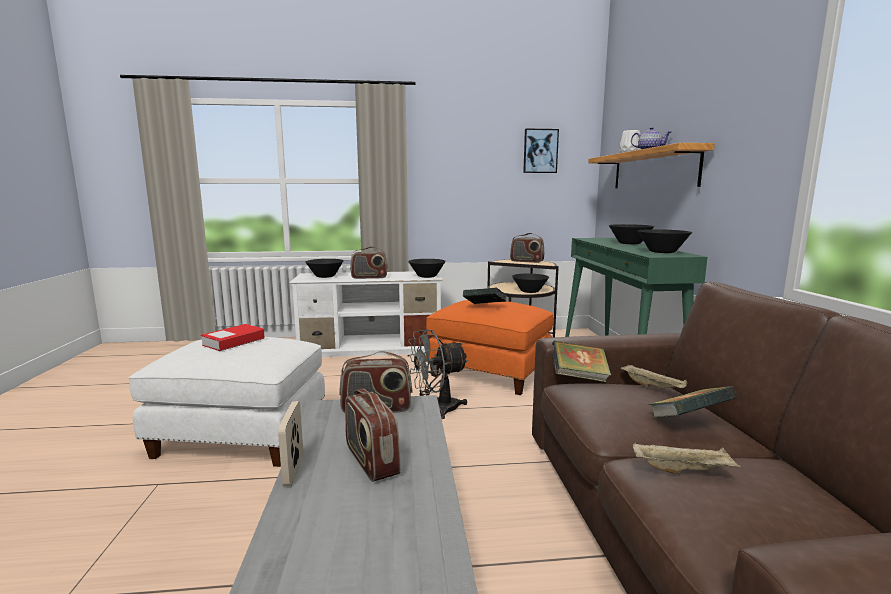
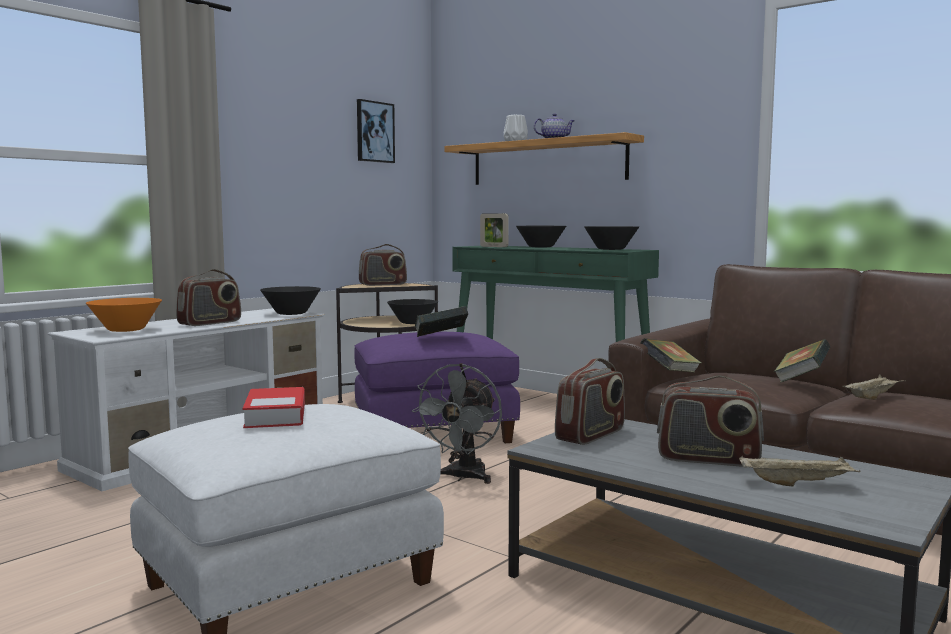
camera: 45 degrees left, 5 degrees down
picture frame [278,401,303,486] -> picture frame moved to [480,213,509,247]
black bowl [305,259,344,278] -> orange bowl [86,298,162,332]
orange ottoman [425,300,553,395] -> purple ottoman [354,332,520,443]
beige tray [621,365,687,388] -> beige tray moved to [739,456,860,486]

